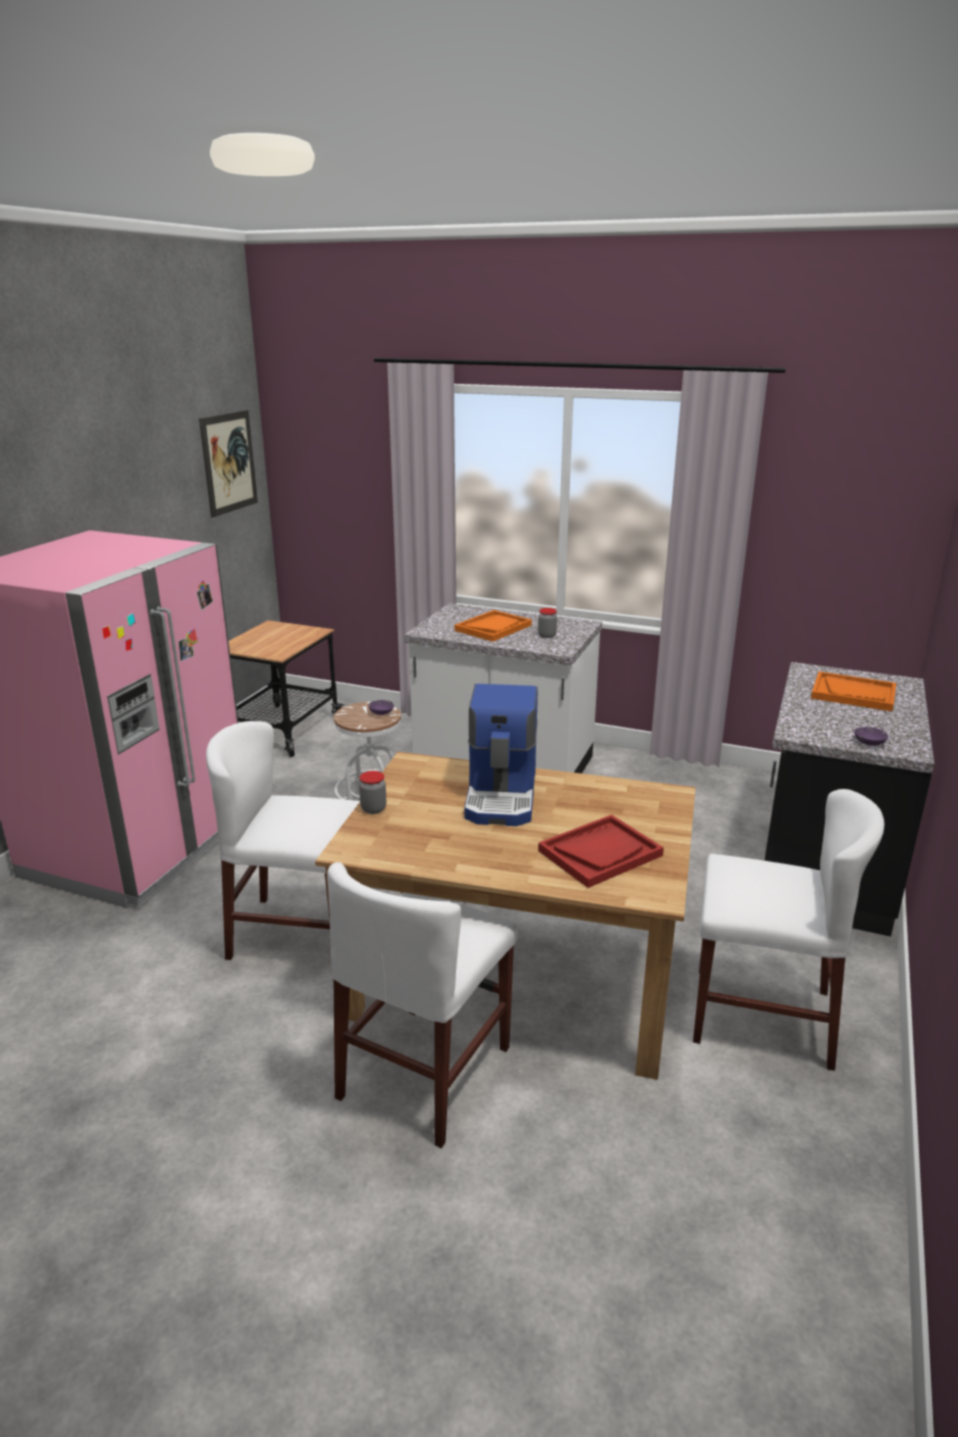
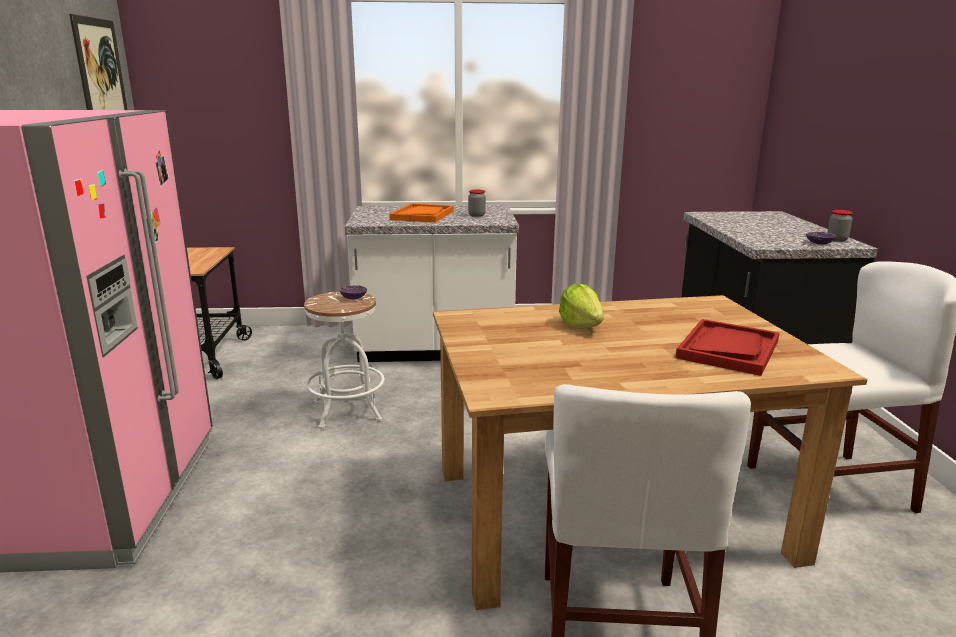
camera: 25 degrees left, 5 degrees down
white chair [206,721,360,960] -> none
jar [359,771,386,814] -> jar moved to [827,210,853,242]
coffee machine [464,684,538,826] -> lettuce [559,284,603,329]
orange tray [811,671,896,711] -> none

